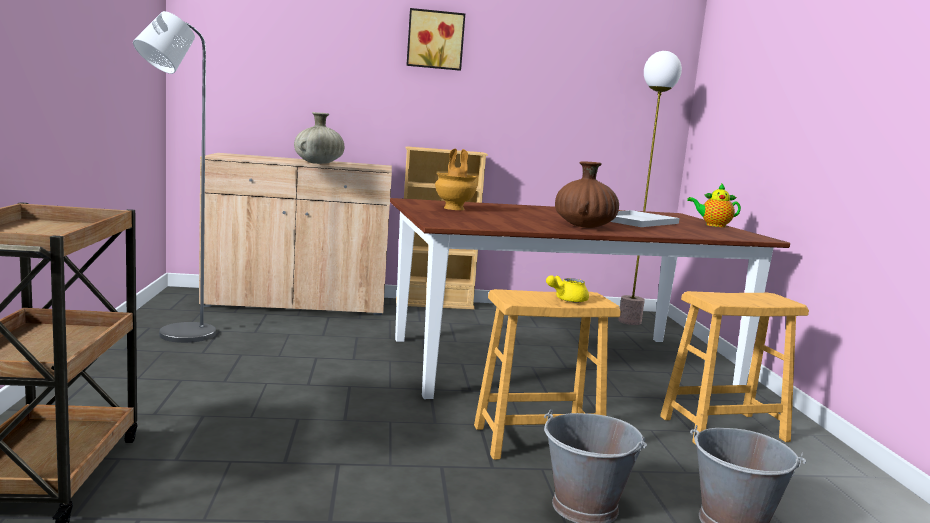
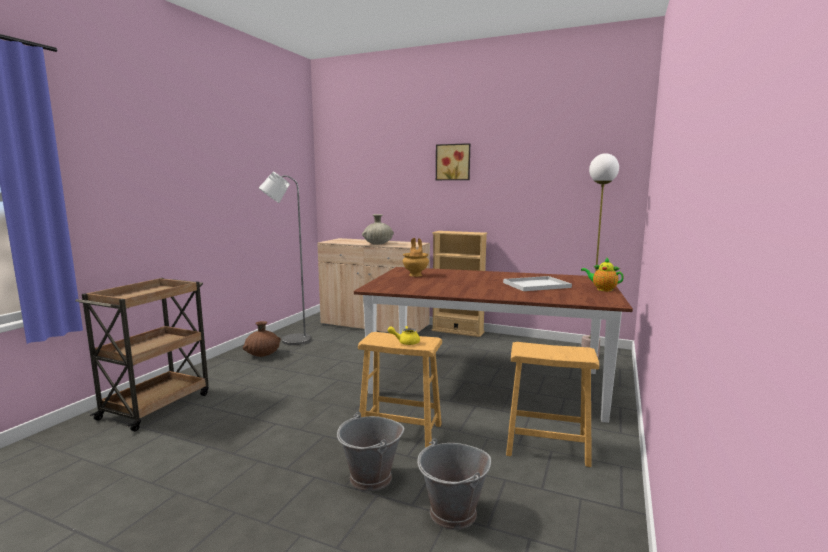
camera: 30 degrees right, 0 degrees up
brown vase [555,161,619,228] -> brown vase moved to [243,321,281,357]

